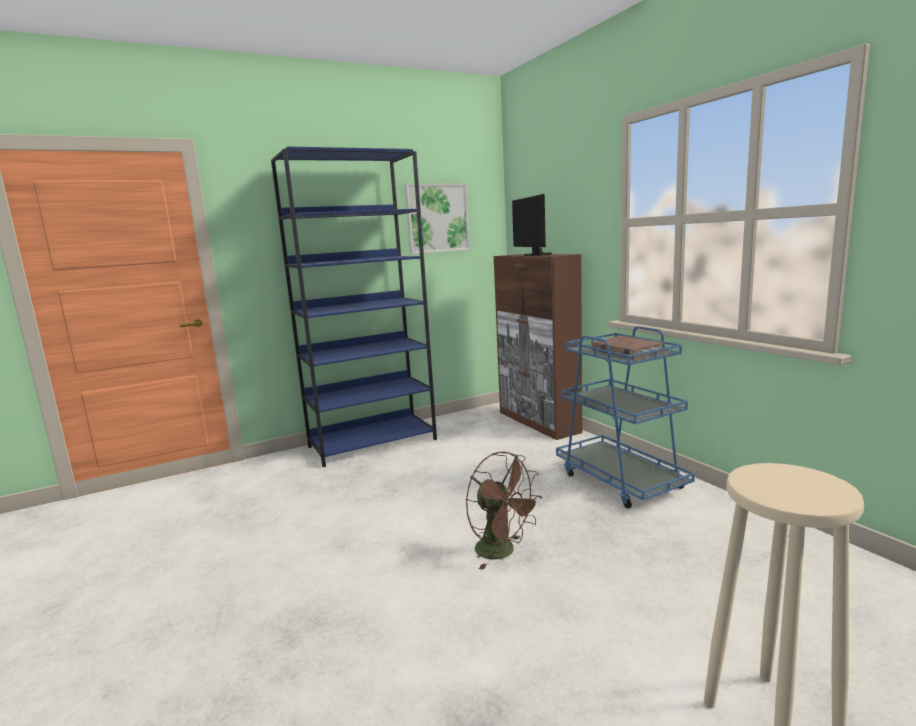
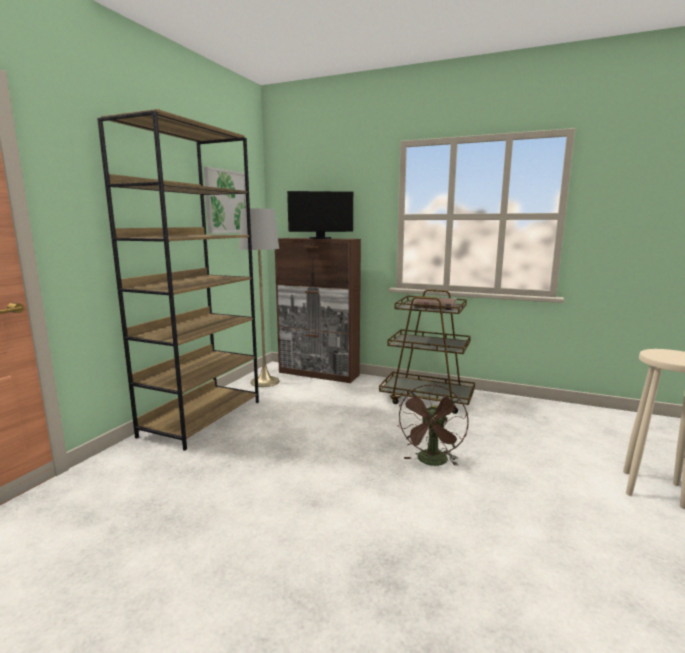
camera: 40 degrees left, 0 degrees up
blue bookcase [271,146,437,467] -> brown bookcase [97,109,259,451]
brown fan [466,452,543,570] -> brown fan turned 105 degrees clockwise [398,385,469,466]
monitor [512,194,552,256] -> monitor turned 45 degrees counterclockwise [287,191,353,239]
blue cart [556,326,695,508] -> brown cart [379,289,475,414]
none -> grey floor lamp [239,208,279,387]

